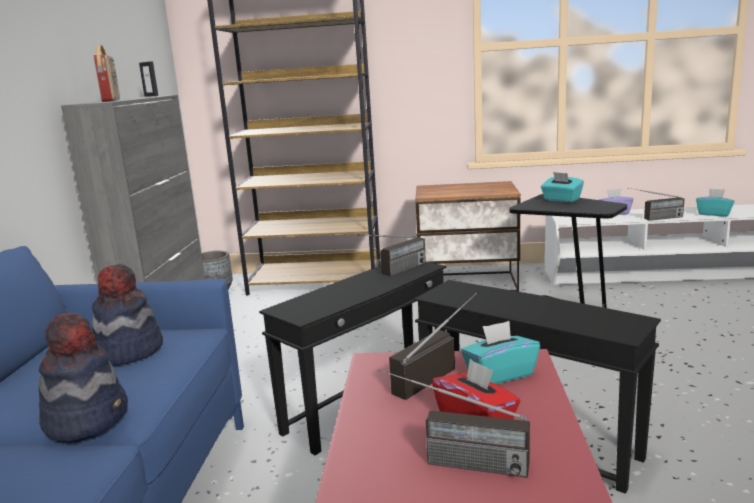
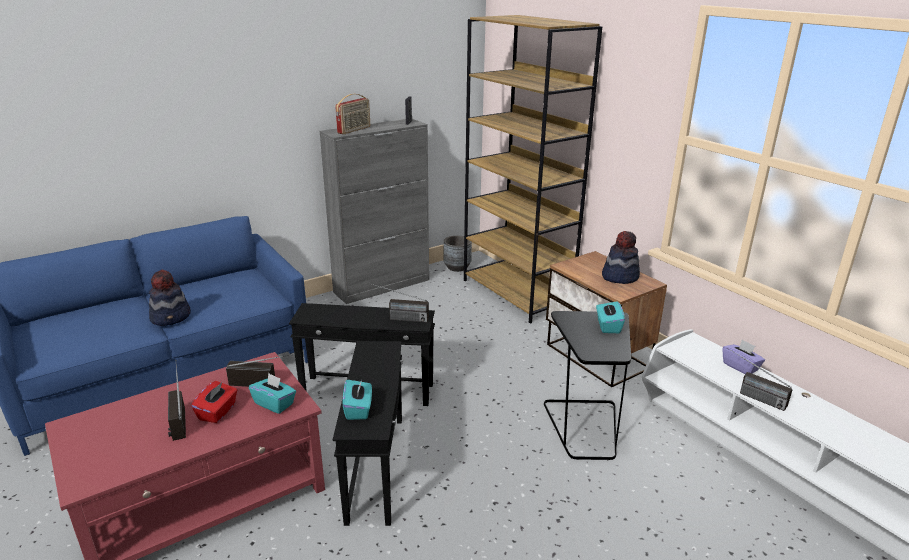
camera: 50 degrees right, 10 degrees up
hat [92,264,163,366] -> hat moved to [602,231,640,284]
turquoise tissue box [696,188,735,216] -> turquoise tissue box moved to [342,377,372,420]

